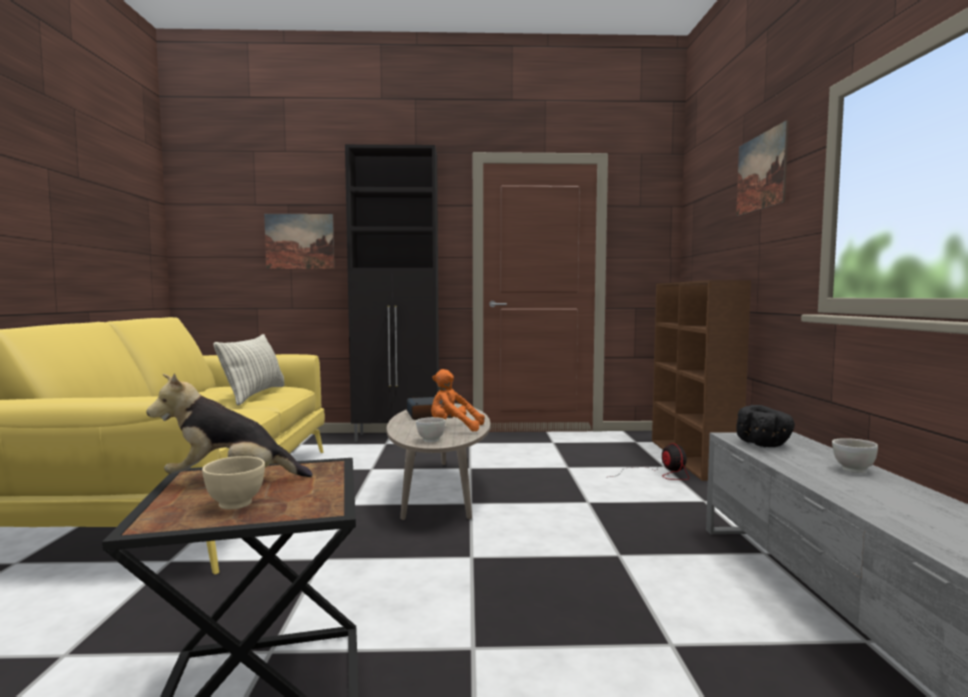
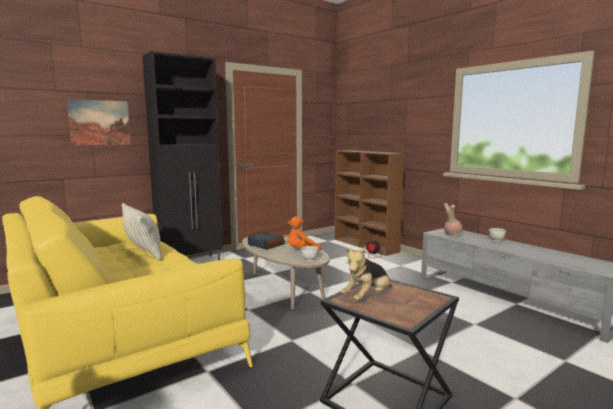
camera: 35 degrees left, 5 degrees up
beige bowl [202,456,265,509] -> none
picture [736,120,789,216] -> none
black bowl [736,405,795,447] -> brown vase [444,203,463,236]

